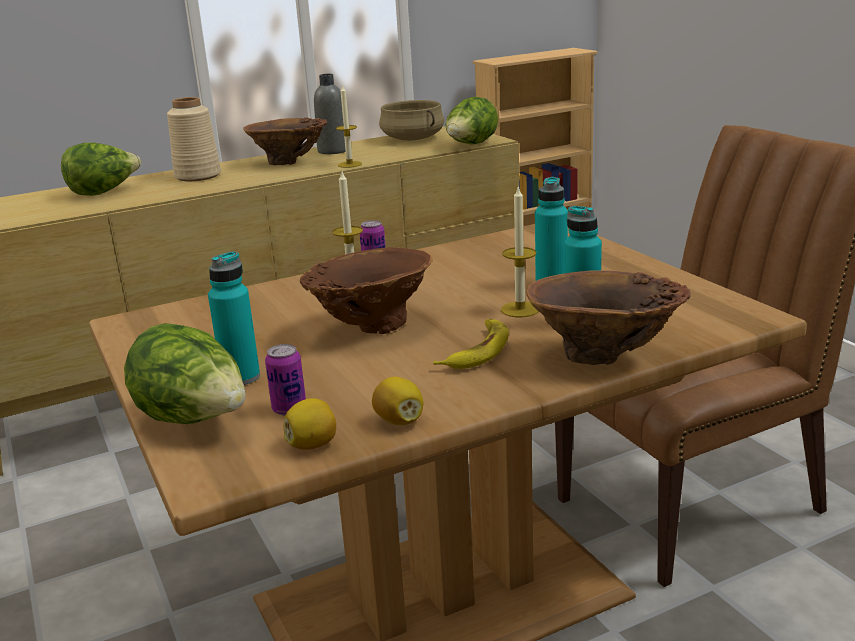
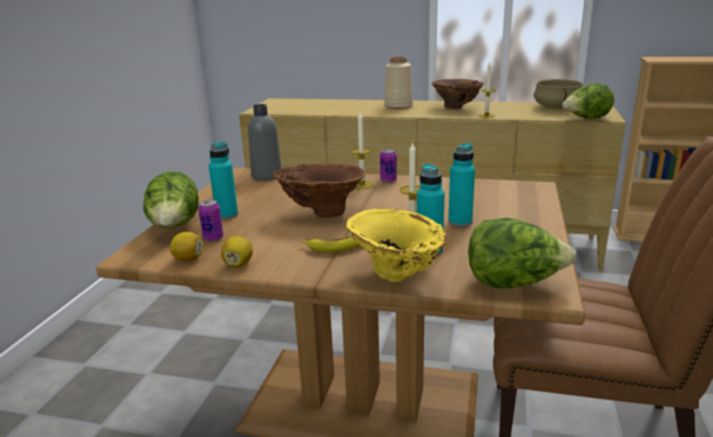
camera: 40 degrees right, 0 degrees up
lettuce [61,143,141,196] -> lettuce moved to [468,218,576,289]
grey bottle [314,74,346,154] -> grey bottle moved to [248,104,282,181]
brown vase [526,270,691,365] -> yellow vase [346,208,448,282]

